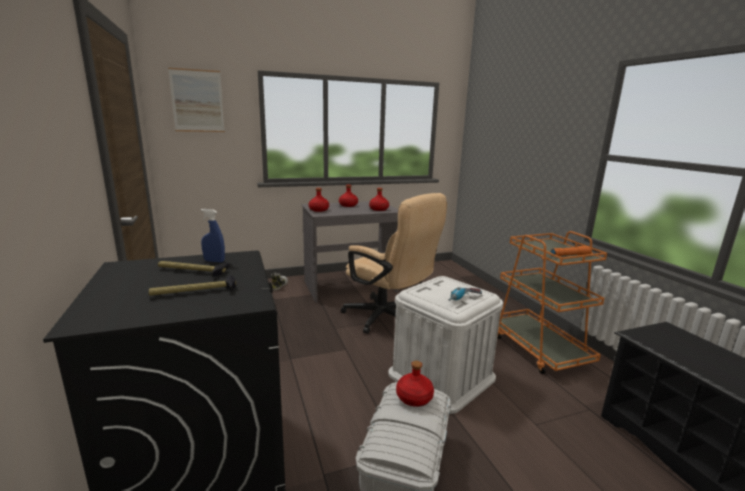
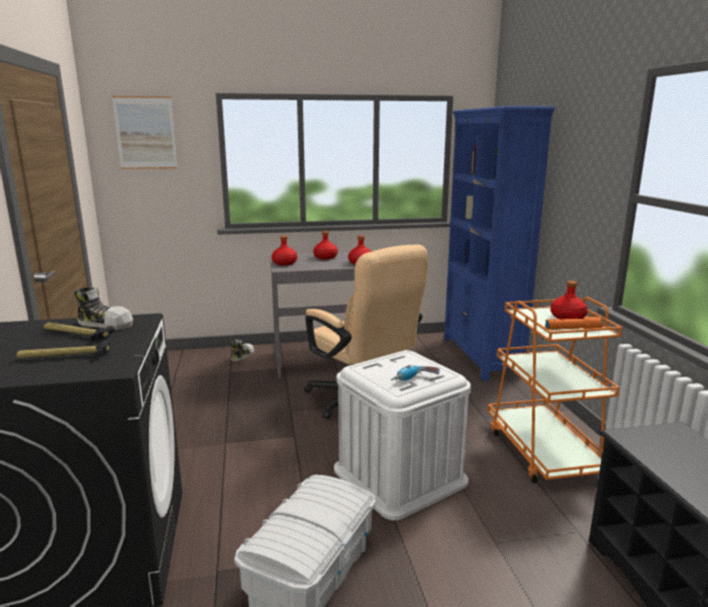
camera: 10 degrees right, 0 degrees up
blue spray bottle [201,209,225,263] -> shoe [74,287,133,330]
red bottle [396,361,434,407] -> red bottle moved to [550,281,588,319]
none -> blue bookcase [444,106,555,381]

